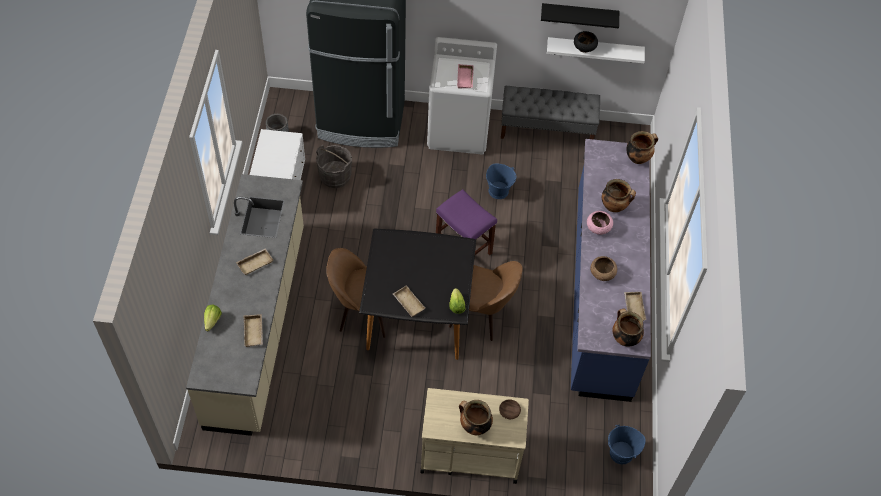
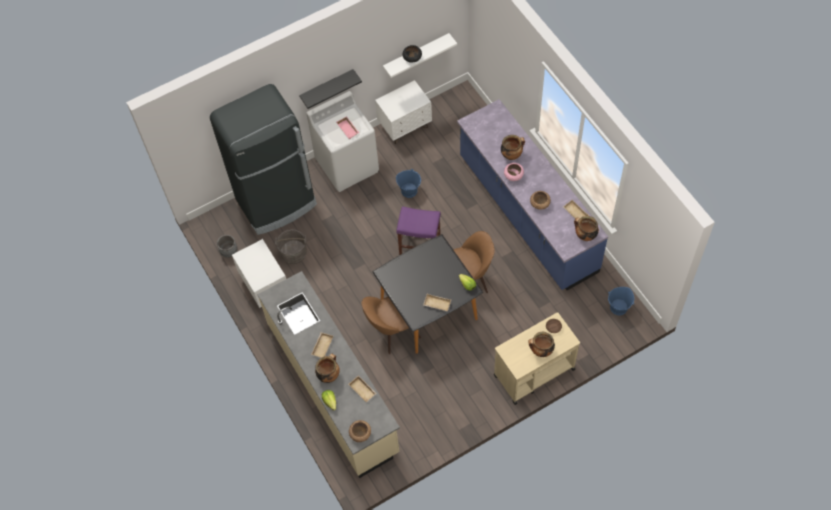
camera: 30 degrees left, 5 degrees up
grey bench [501,86,600,140] -> white nightstand [375,80,432,144]
black shelf [541,3,619,28] -> black shelf moved to [299,69,362,109]
cooking pot [626,131,658,164] -> cooking pot moved to [315,353,340,383]
none -> brown bowl [349,420,371,442]

